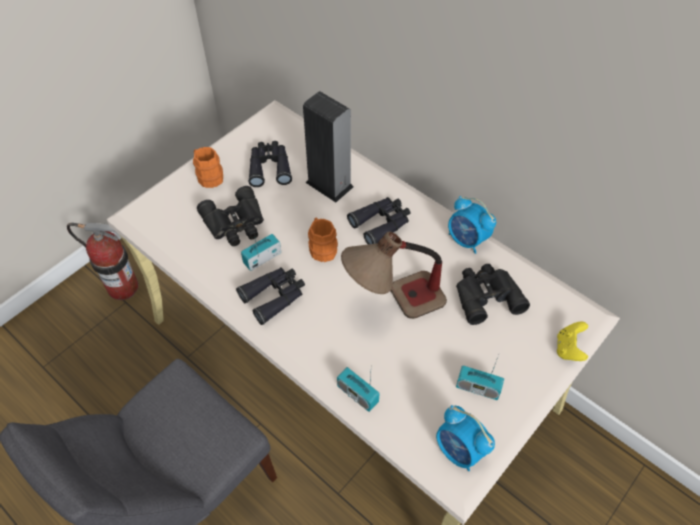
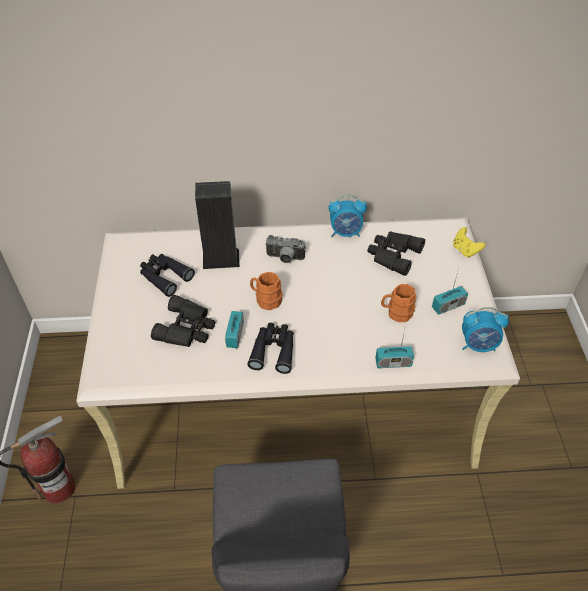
camera: 45 degrees left, 5 degrees down
orange mug [193,147,223,188] -> orange mug moved to [381,284,416,322]
table lamp [341,232,447,319] -> none
black binoculars [347,197,410,244] -> camera [265,235,306,263]

